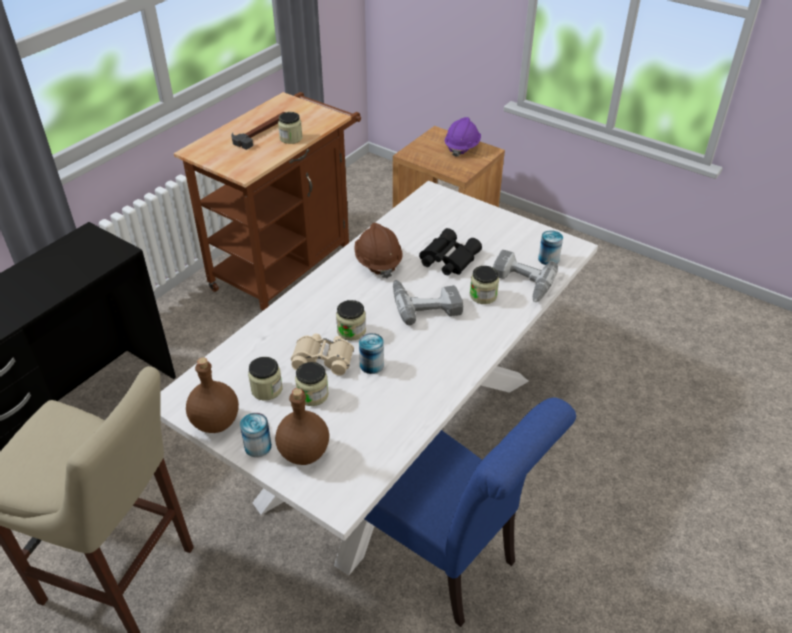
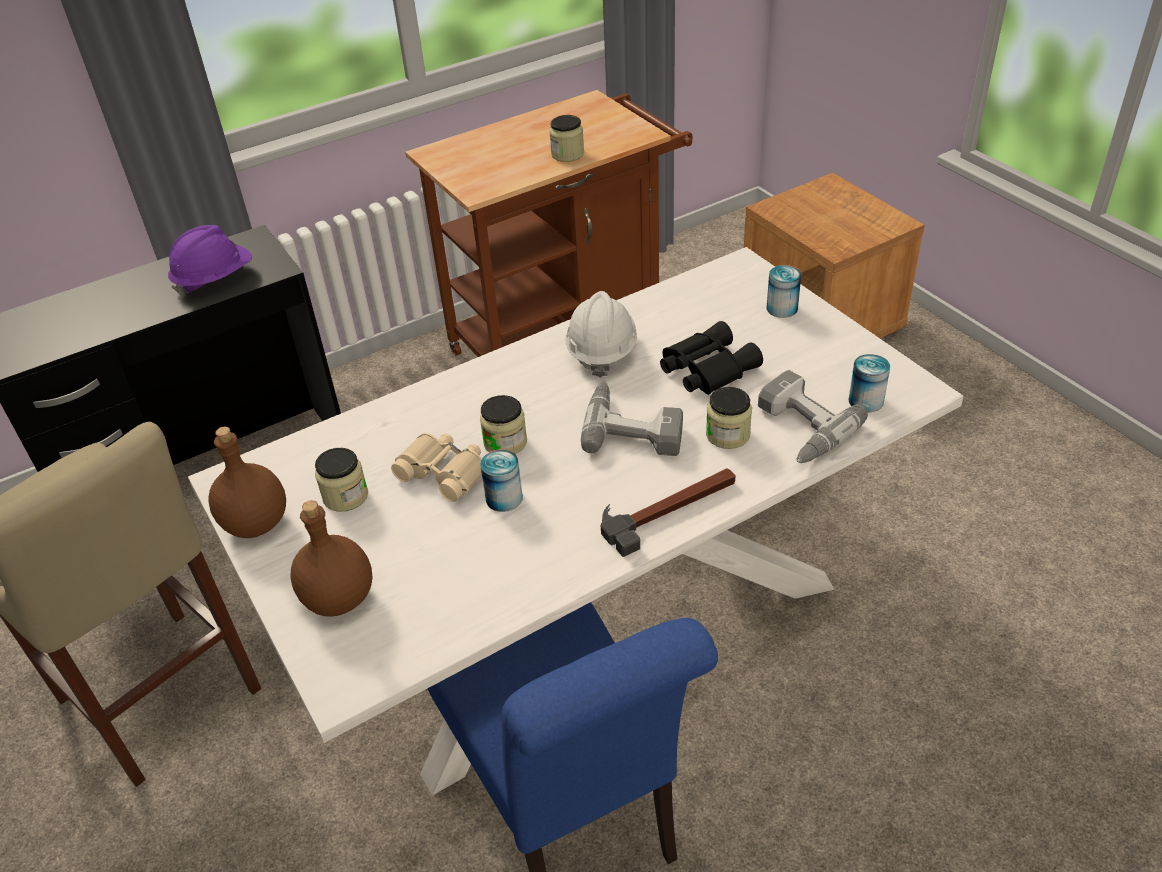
camera: 25 degrees right, 0 degrees up
hammer [231,112,285,150] -> hammer moved to [601,468,736,557]
can [240,413,272,457] -> can moved to [767,265,801,318]
jar [295,362,329,406] -> none
brown hard hat [354,223,403,279] -> white hard hat [565,291,637,378]
purple hard hat [445,117,481,157] -> purple hard hat moved to [168,225,252,296]

